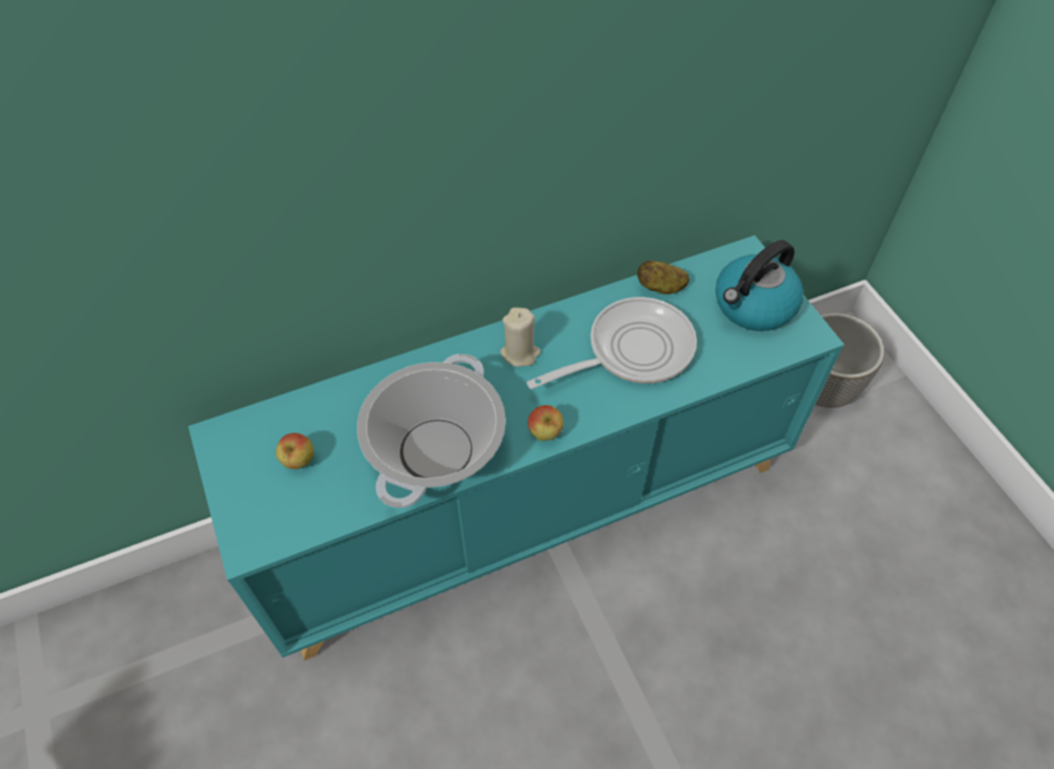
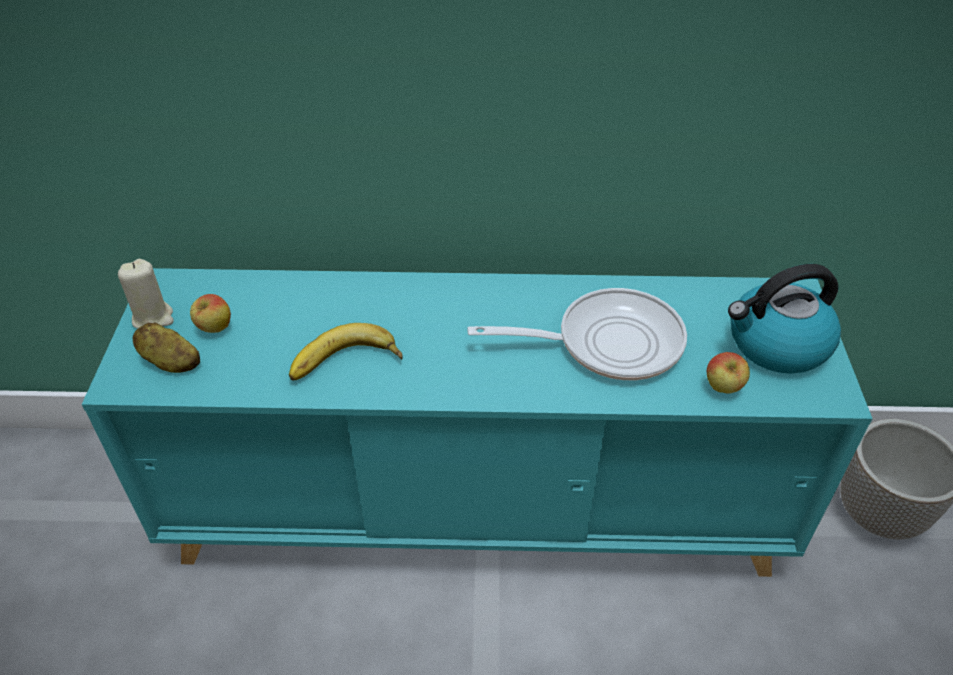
camera: 25 degrees right, 10 degrees down
cooking pot [357,354,506,508] -> banana [289,323,403,381]
beige candle [500,307,541,367] -> beige candle moved to [118,259,174,329]
apple [528,405,564,441] -> apple moved to [707,352,750,393]
potato [637,261,689,294] -> potato moved to [133,322,200,373]

